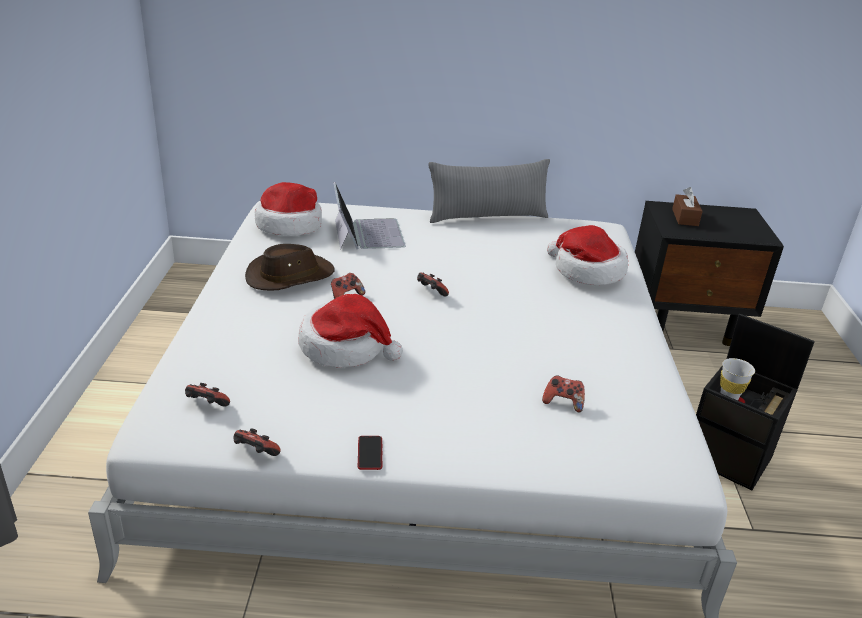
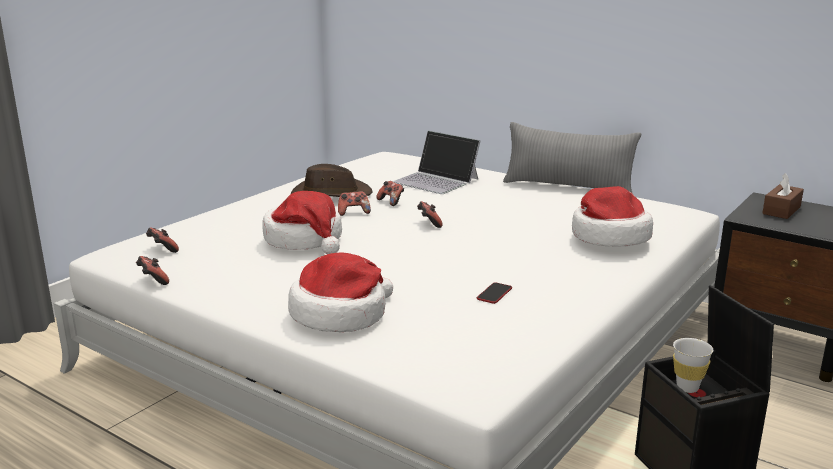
camera: 35 degrees right, 10 degrees down
hat [255,182,322,236] -> hat moved to [288,252,393,332]
laptop [333,182,406,250] -> laptop turned 105 degrees clockwise [393,131,480,194]
phone [358,436,382,470] -> phone moved to [477,282,512,304]
game controller [542,375,585,412] -> game controller moved to [376,181,404,206]

